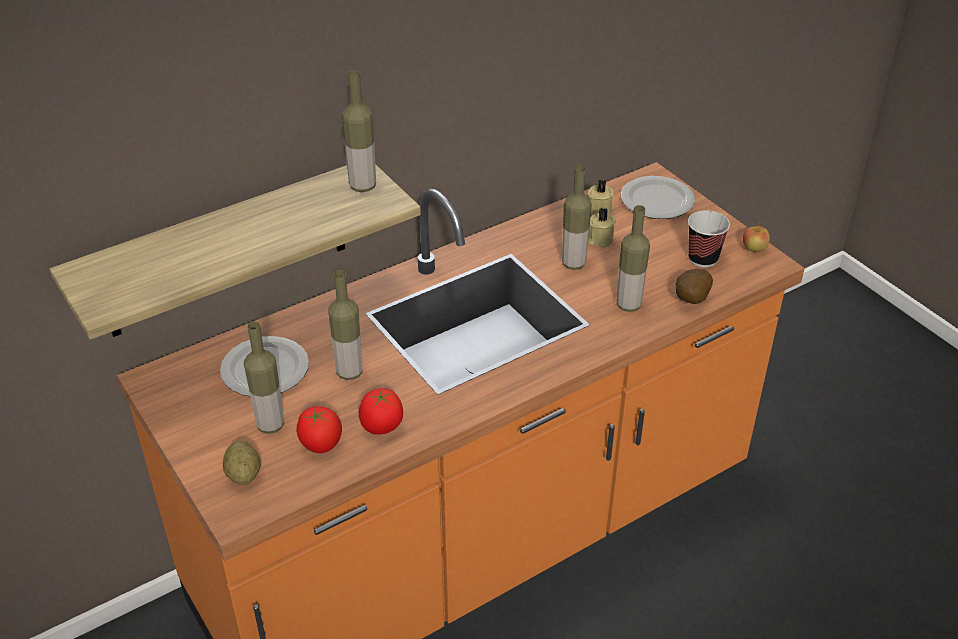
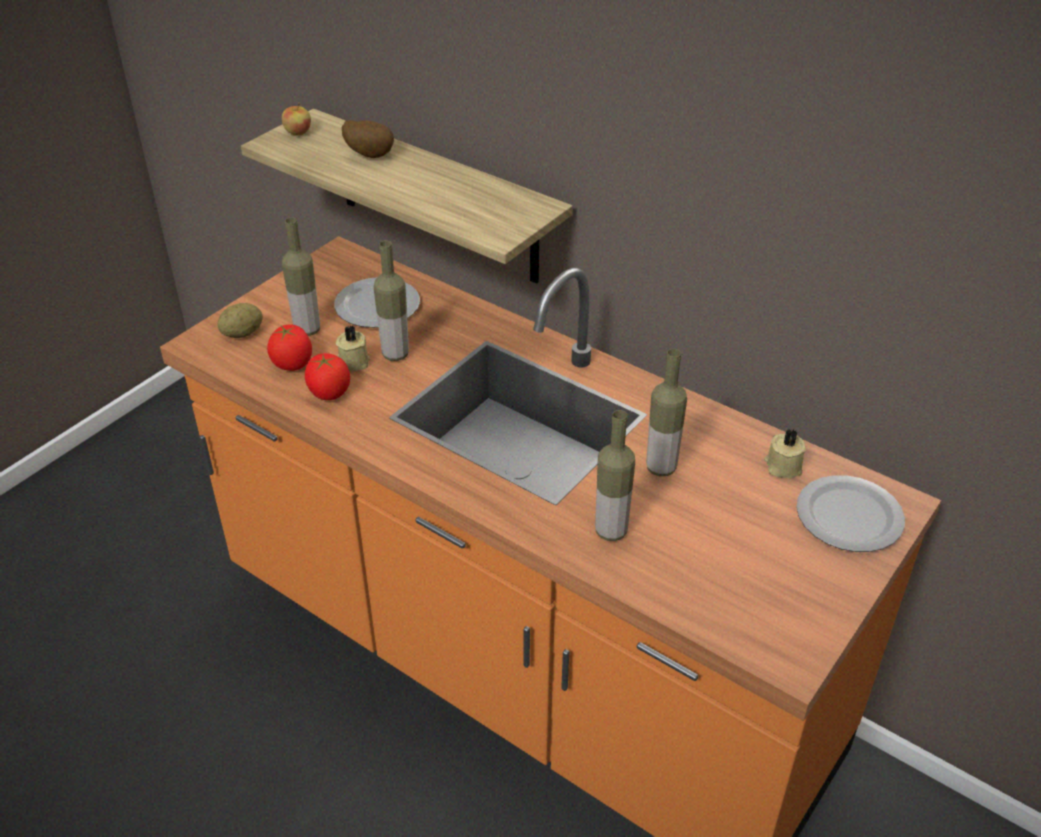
camera: 70 degrees right, 0 degrees up
bottle [342,70,376,192] -> none
beige candle [588,208,616,248] -> beige candle moved to [336,326,370,371]
potato [676,269,713,304] -> potato moved to [342,120,394,158]
cup [688,210,730,267] -> none
apple [743,222,770,252] -> apple moved to [282,102,311,136]

